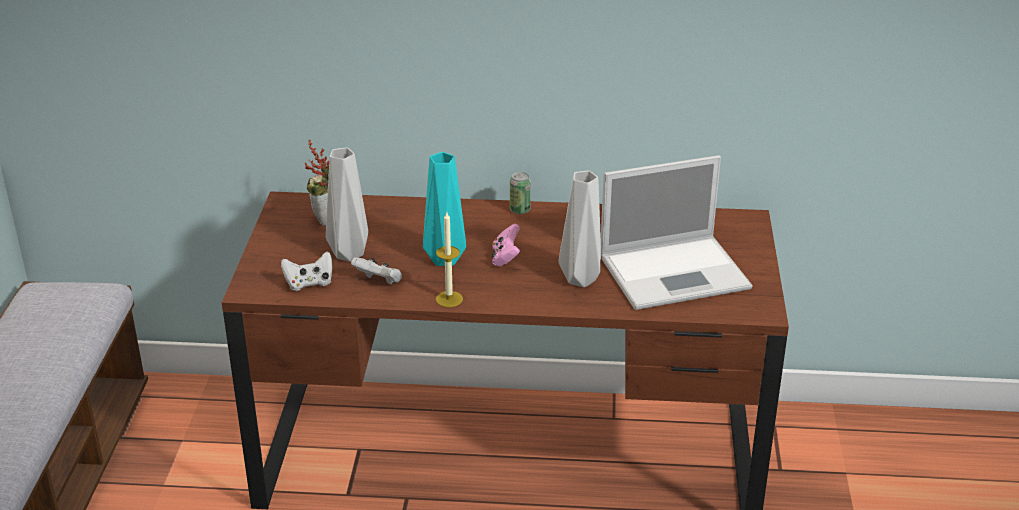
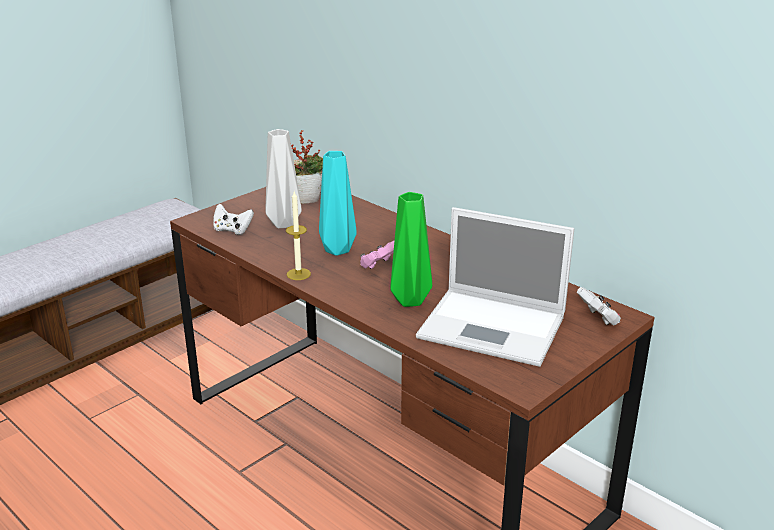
camera: 40 degrees right, 5 degrees down
white game controller [351,257,402,285] -> white game controller moved to [577,287,621,325]
can [510,172,531,214] -> none
grey vase [559,171,601,287] -> green vase [390,192,432,307]

